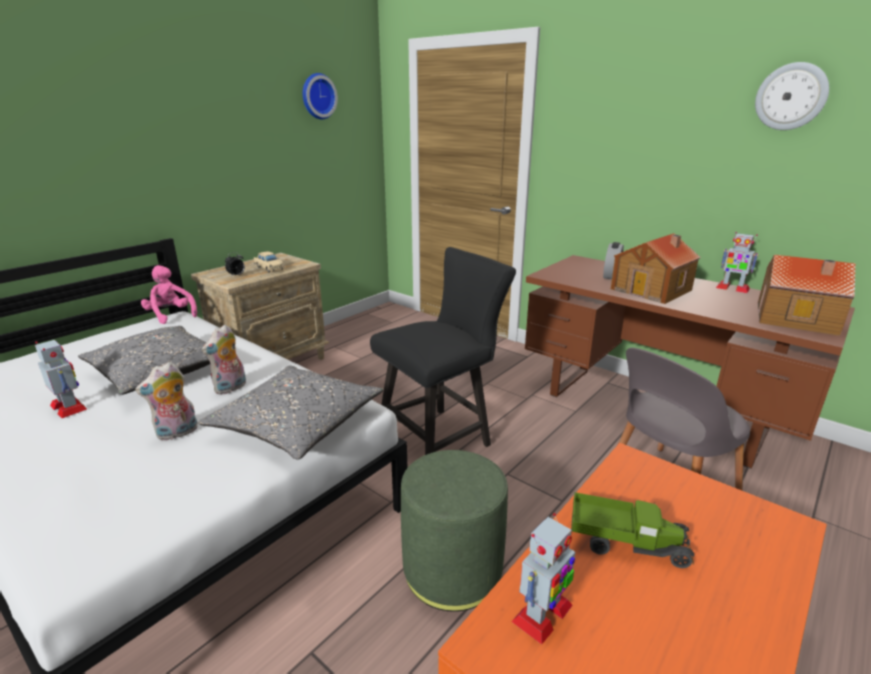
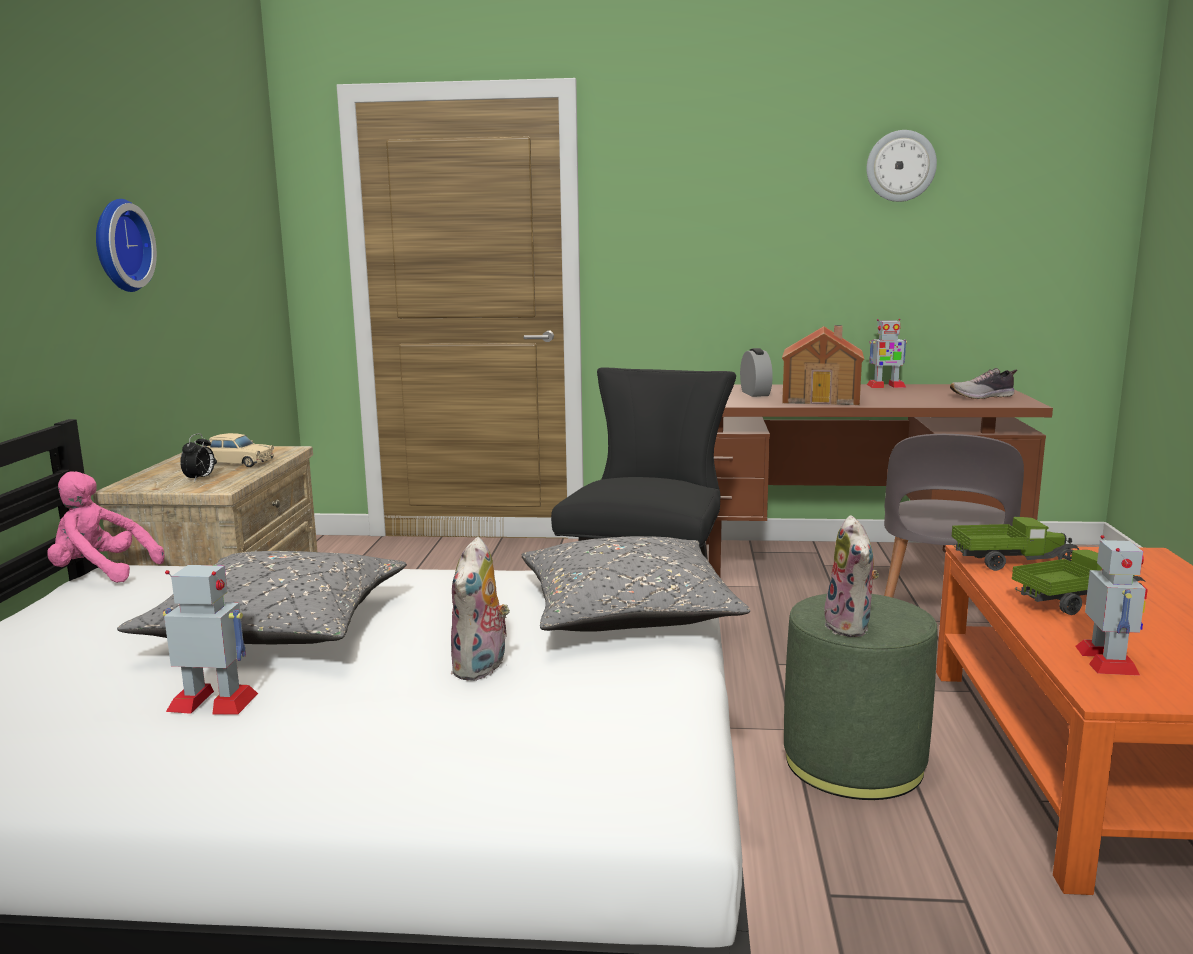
camera: 35 degrees left, 10 degrees down
plush toy [202,325,246,395] -> plush toy moved to [820,515,879,637]
wall clock [303,73,338,119] -> wall clock moved to [96,199,157,292]
toy house [758,255,856,336] -> shoe [950,368,1017,399]
none -> toy truck [951,517,1079,571]

